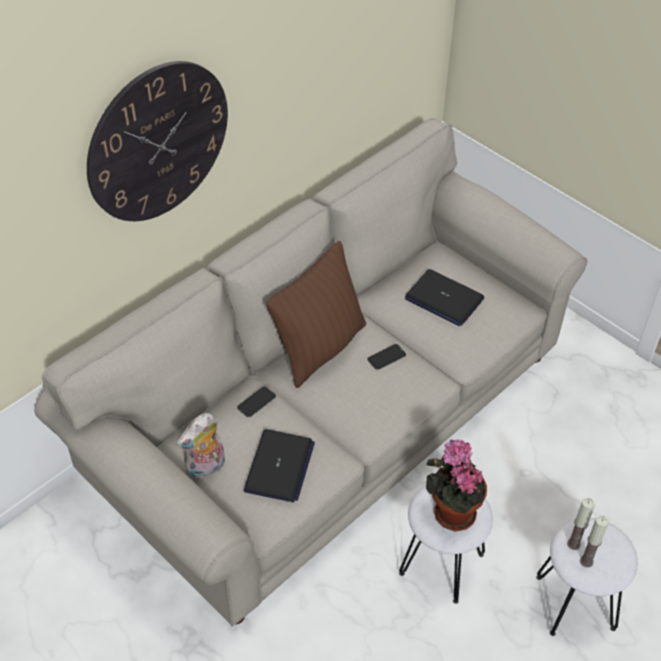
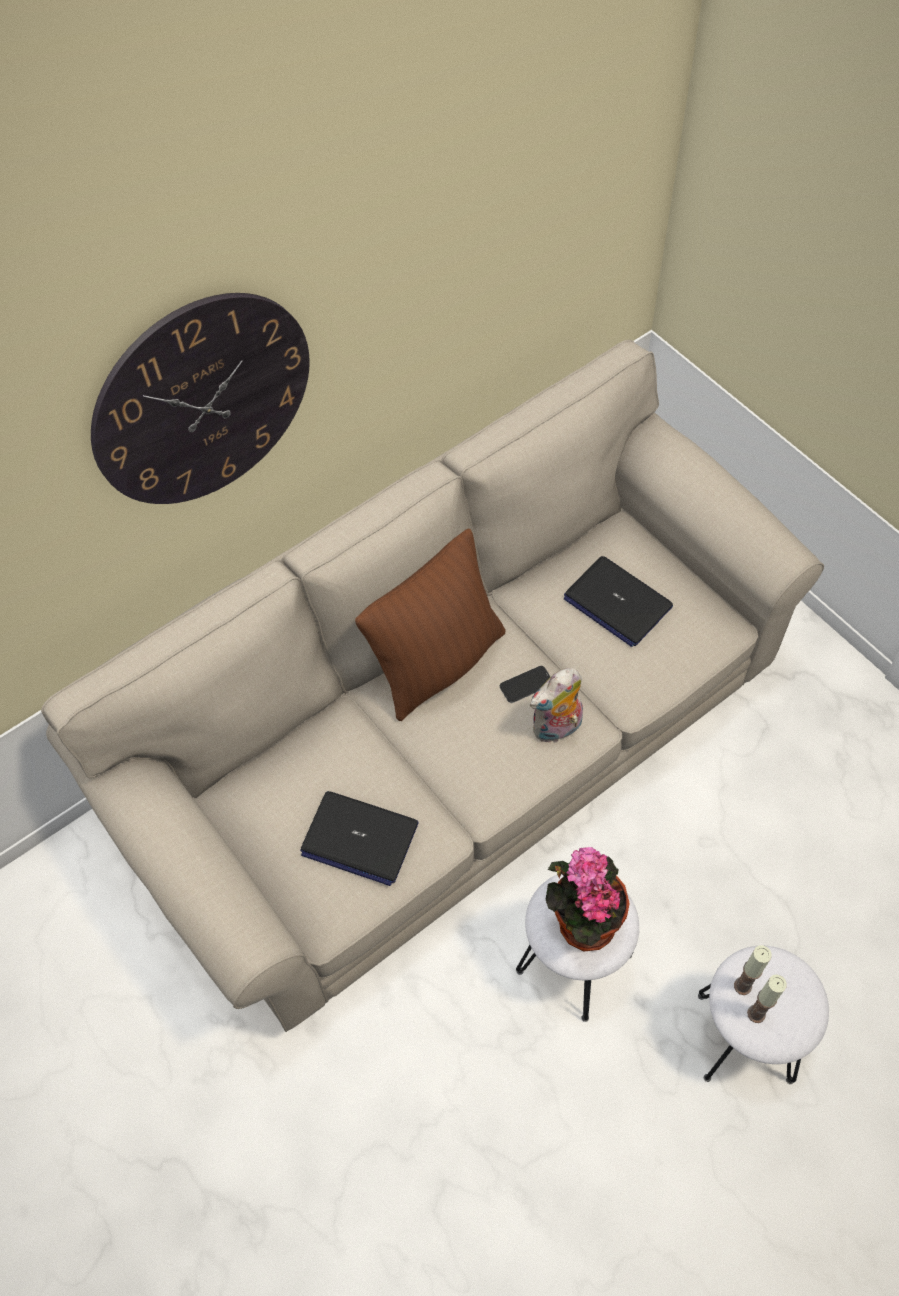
camera: 10 degrees right, 10 degrees up
plush toy [176,413,225,481] -> plush toy moved to [530,668,583,743]
phone [237,386,276,418] -> none
laptop [244,429,315,503] -> laptop turned 90 degrees clockwise [300,791,418,886]

